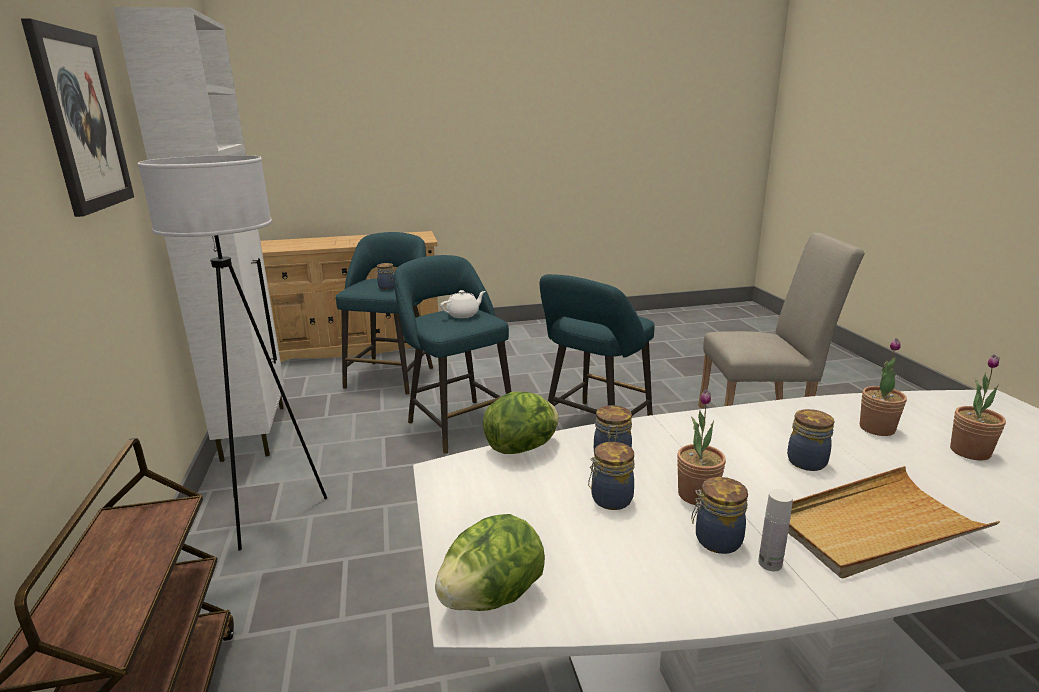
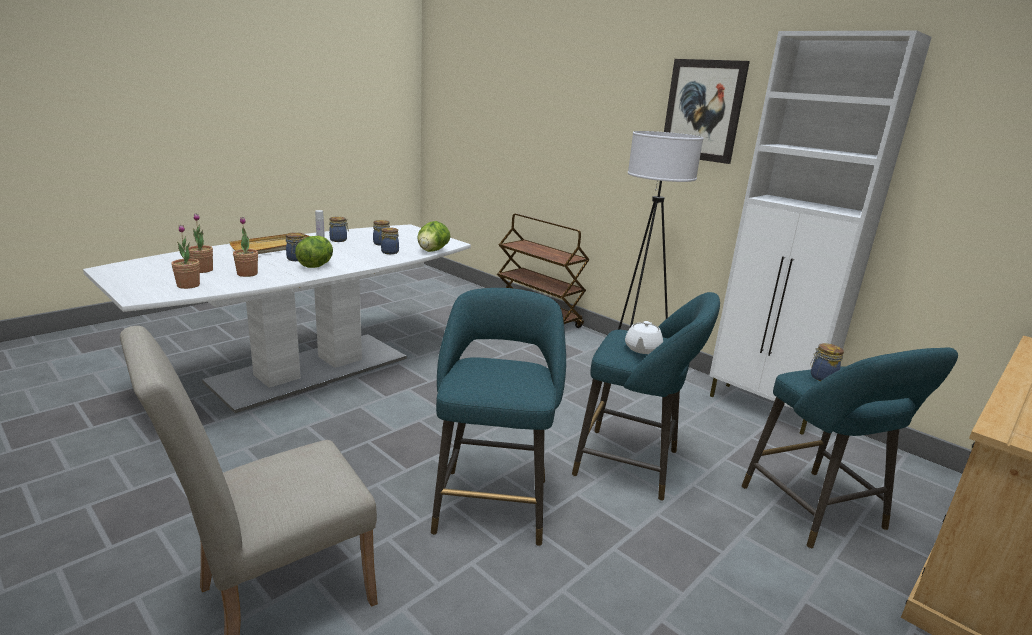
camera: 145 degrees right, 0 degrees up
lettuce [435,514,545,611] -> lettuce moved to [295,236,333,268]
potted plant [677,389,726,506] -> potted plant moved to [171,225,200,289]

